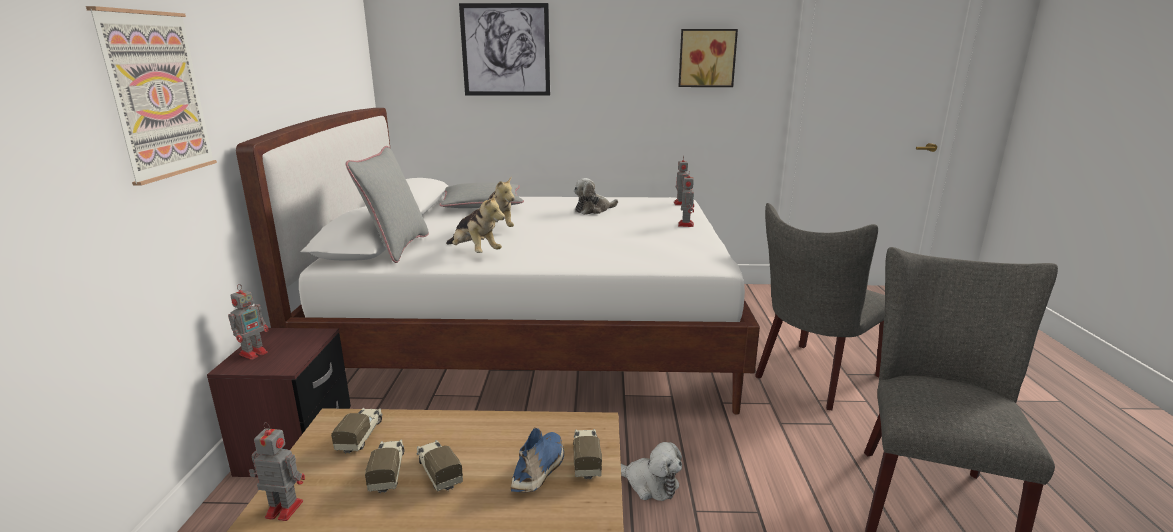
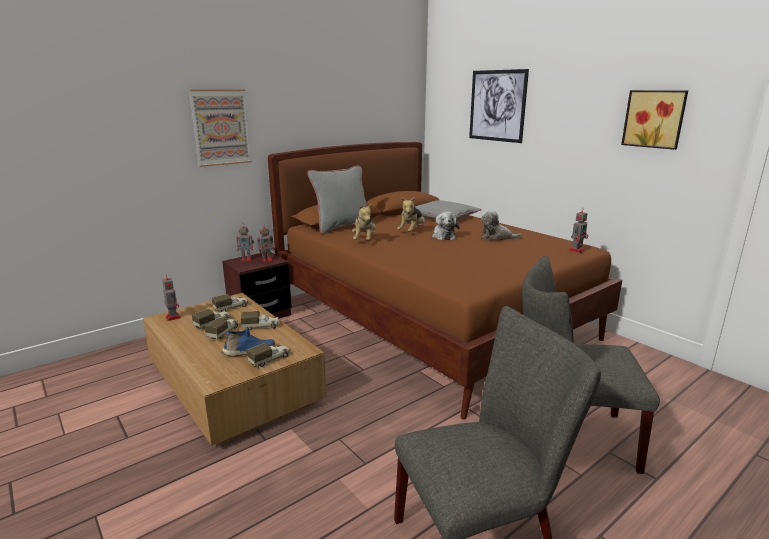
camera: 50 degrees right, 0 degrees up
white bed [236,108,760,415] -> brown bed [268,142,622,419]
plush toy [621,442,682,501] -> plush toy moved to [432,211,460,240]
toy robot [678,176,694,227] -> toy robot moved to [257,223,275,263]
none -> toy truck [241,311,280,330]

